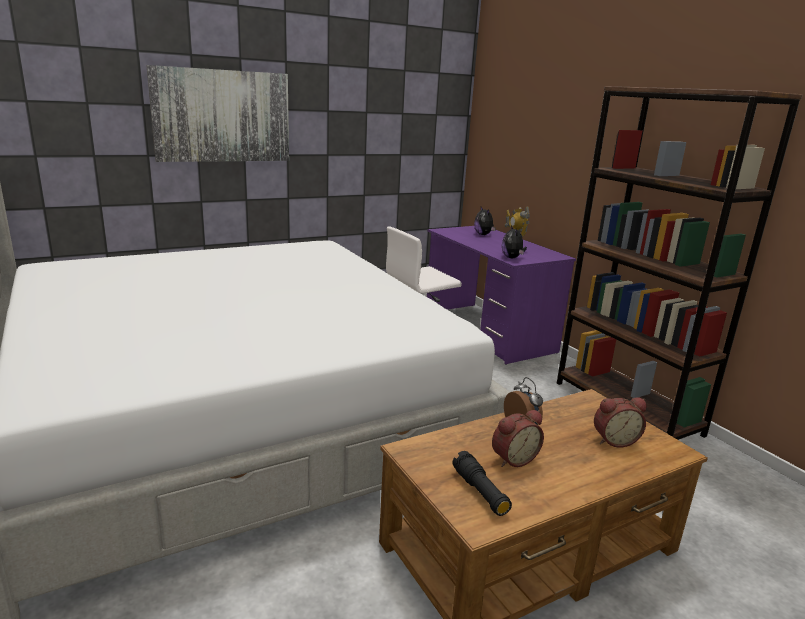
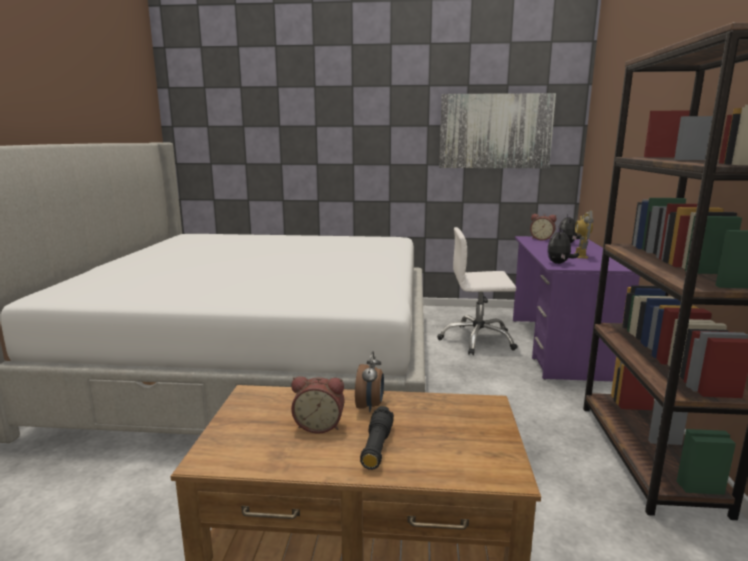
camera: 35 degrees right, 5 degrees down
picture [146,65,289,162] -> picture moved to [439,93,556,168]
black flashlight [452,451,512,516] -> black flashlight moved to [360,406,394,470]
alarm clock [594,398,646,448] -> alarm clock moved to [530,214,557,240]

